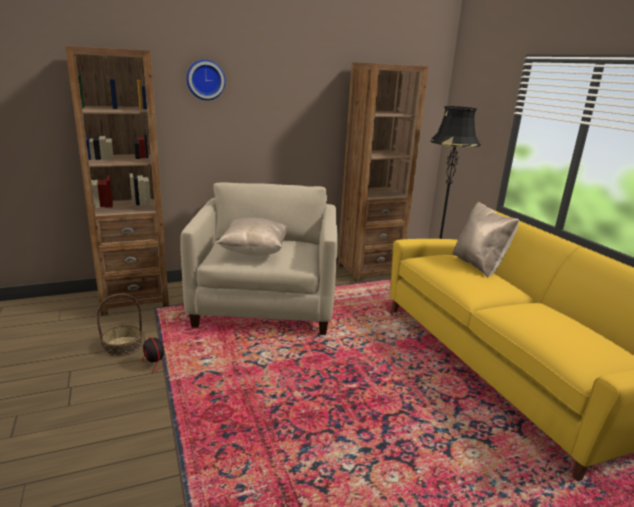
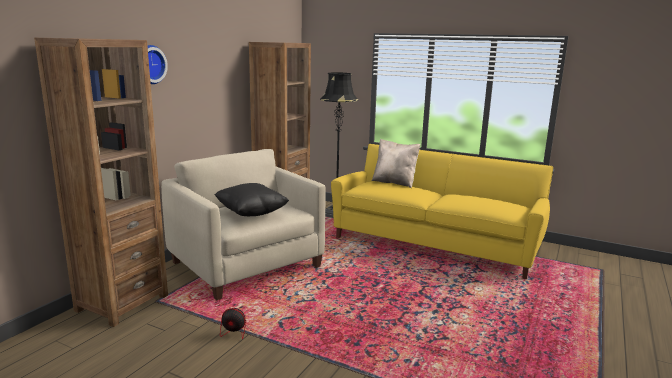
camera: 40 degrees left, 5 degrees down
basket [97,294,143,357] -> none
beige pillow [217,217,288,256] -> black pillow [214,183,289,216]

